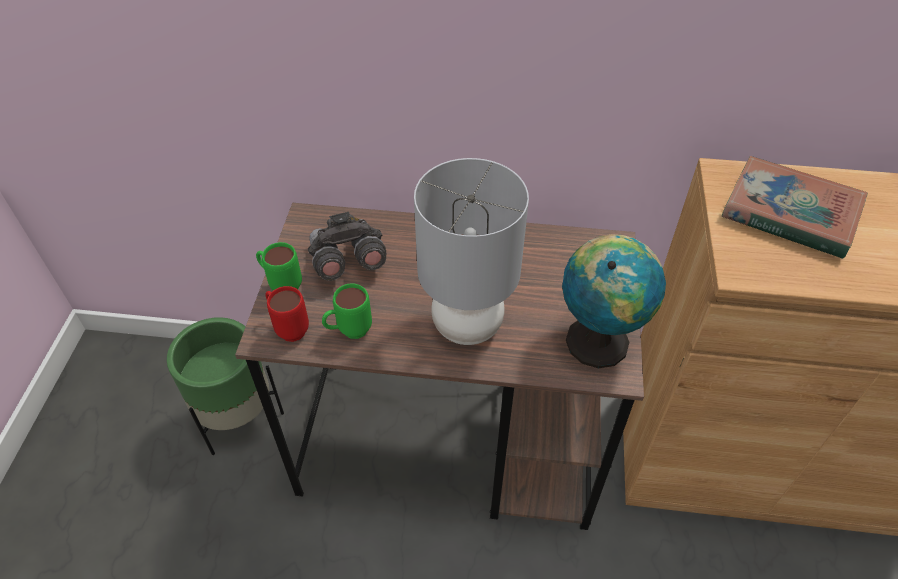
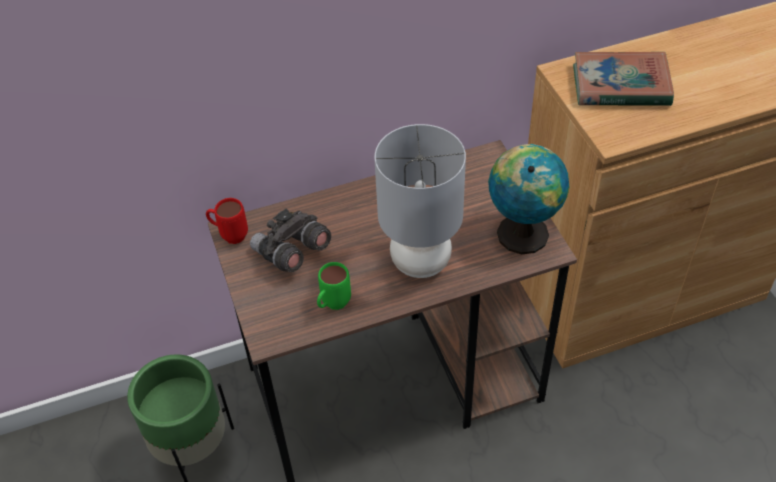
camera: 25 degrees left, 0 degrees up
green mug [256,242,302,290] -> none
red mug [265,286,309,342] -> red mug moved to [206,198,248,244]

